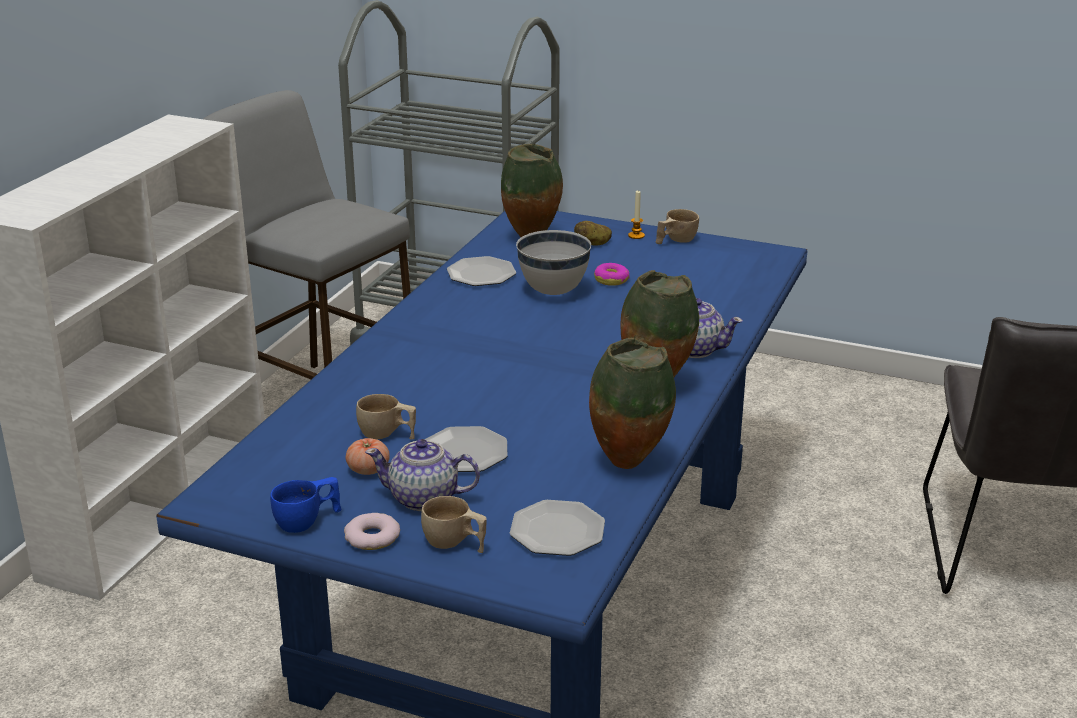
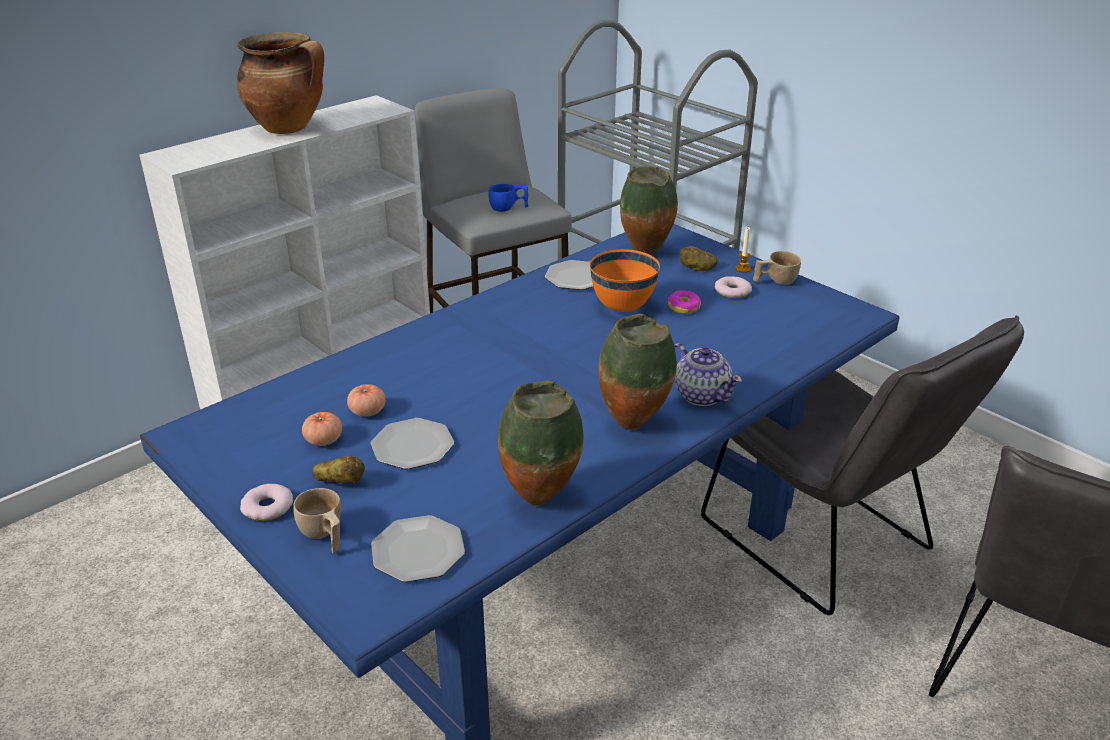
camera: 25 degrees right, 5 degrees up
blue cup [270,477,341,533] -> blue cup moved to [488,184,528,212]
beige cup [356,394,416,440] -> tomato [347,384,386,417]
teapot [365,439,480,511] -> potato [312,456,365,483]
white bowl [516,230,591,295] -> orange bowl [590,249,660,312]
none -> cooking pot [237,32,324,134]
none -> grey chair [701,315,1024,615]
none -> donut [715,276,752,298]

